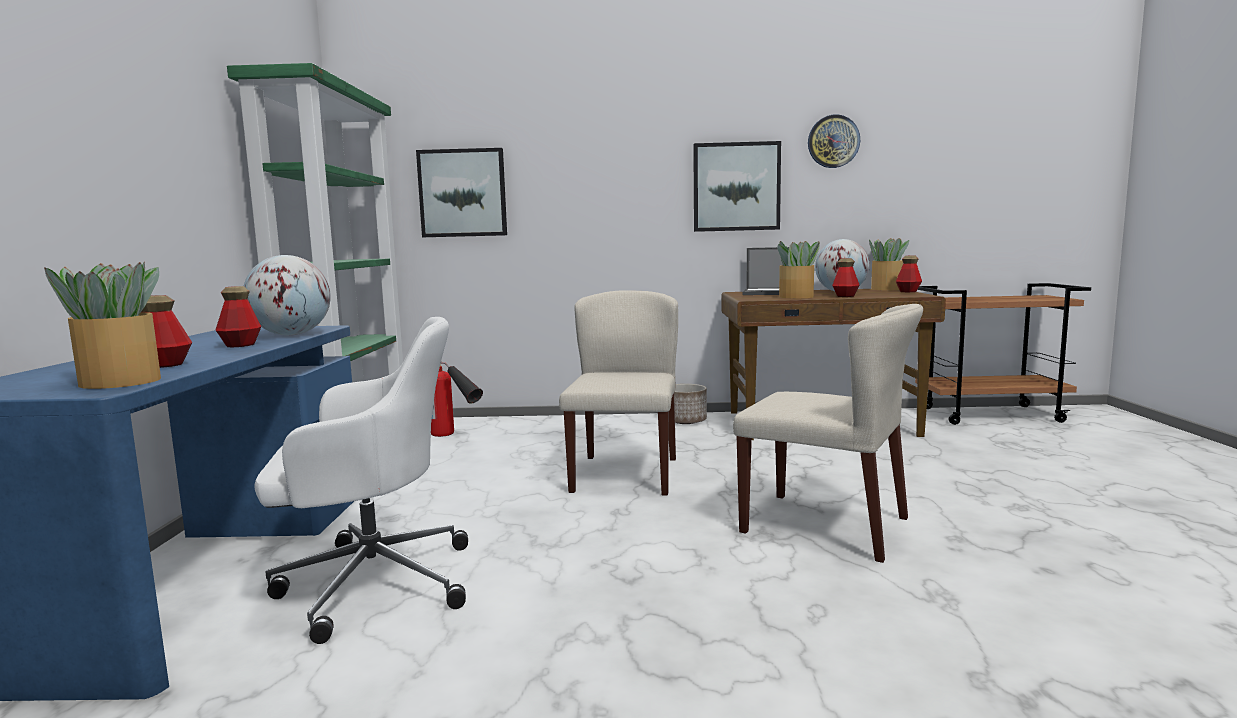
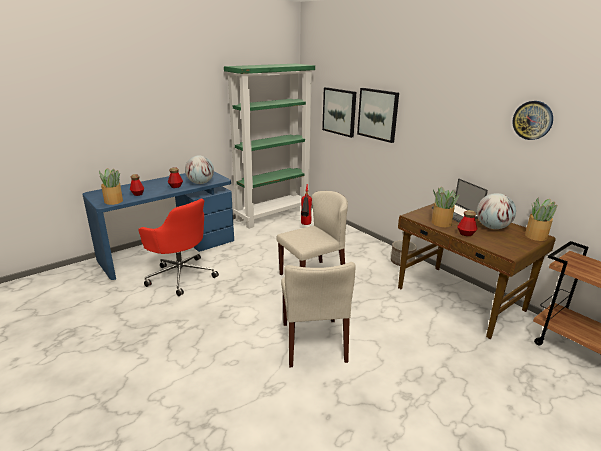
camera: 50 degrees right, 15 degrees up
white office chair [254,317,468,644] -> red office chair [138,199,219,296]
picture [693,141,781,232] -> picture moved to [357,88,399,143]
bottle [896,256,922,292] -> none

